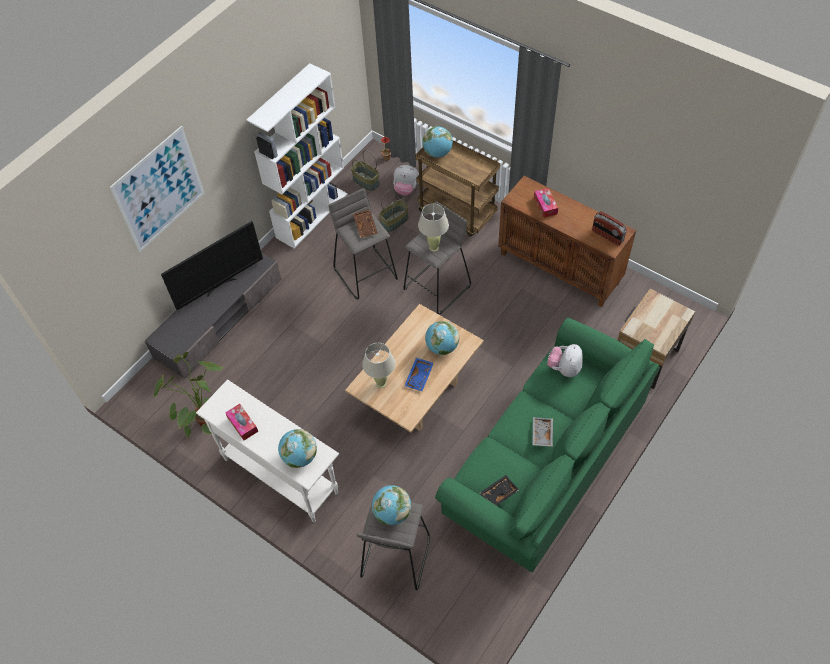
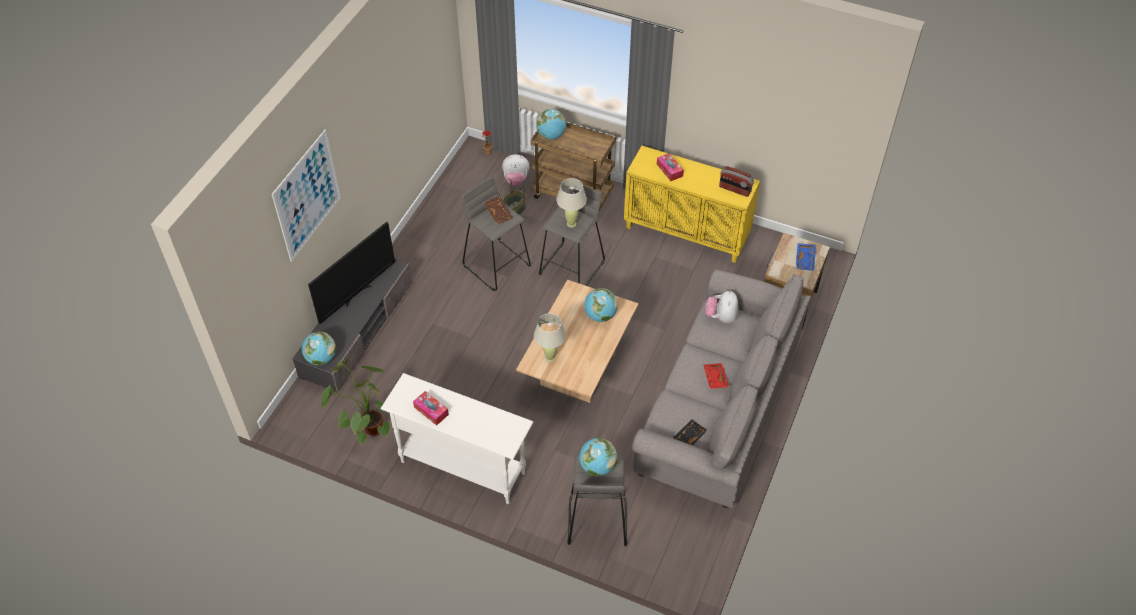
camera: 15 degrees left, 5 degrees down
white bookcase [246,63,348,248] -> none
globe [278,429,317,468] -> globe moved to [302,332,336,366]
basket [351,150,380,191] -> none
blue tray [404,358,434,391] -> blue tray moved to [796,243,816,271]
green sofa [435,318,660,572] -> grey sofa [632,269,810,508]
brown cabinet [498,176,636,307] -> yellow cabinet [624,146,760,263]
grey tray [532,417,553,447] -> red tray [703,363,729,389]

